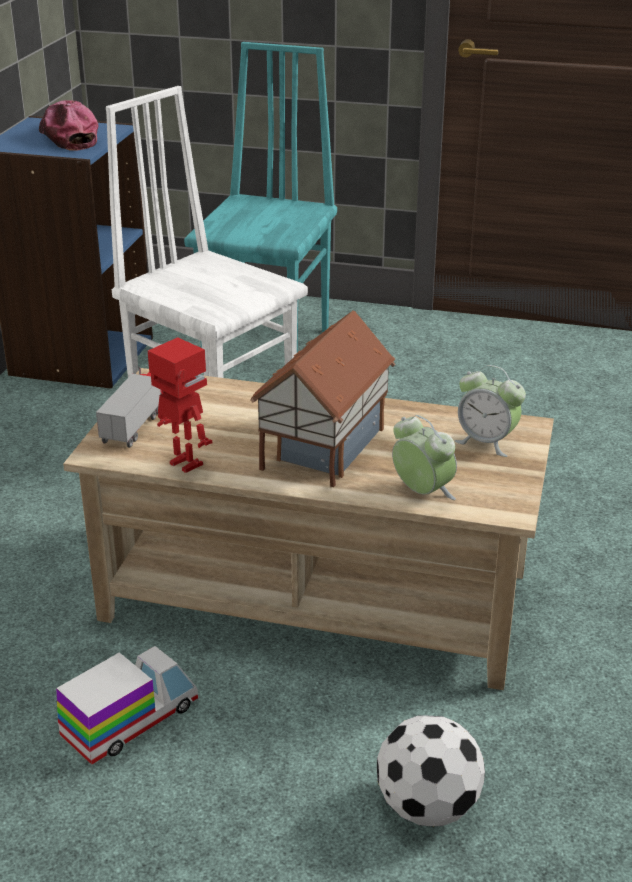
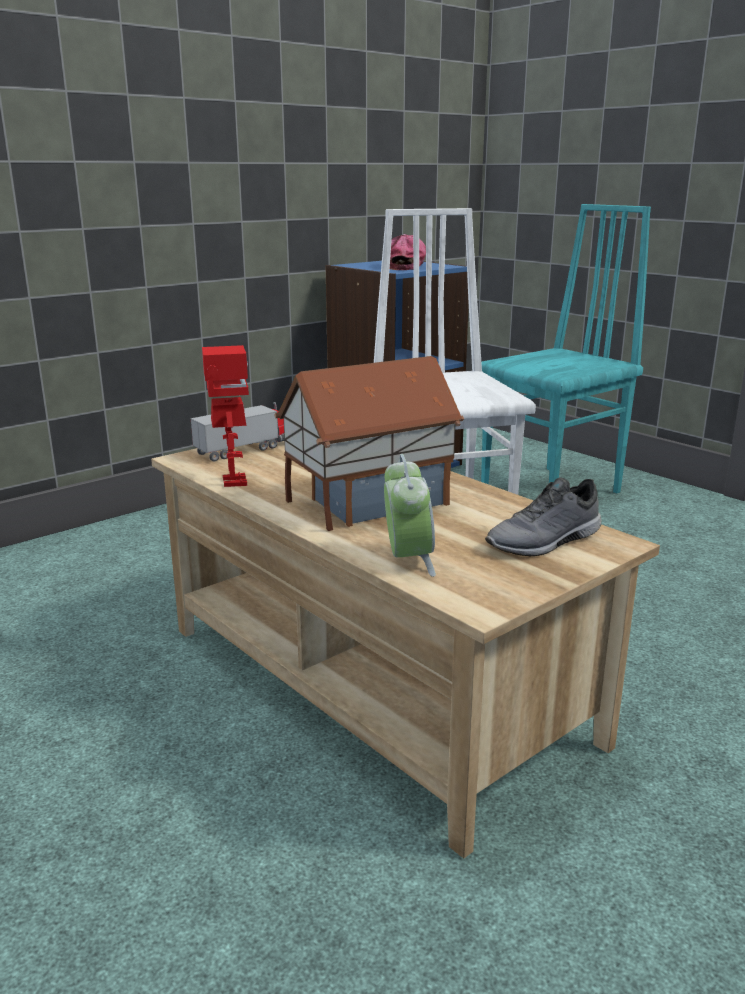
camera: 35 degrees right, 10 degrees down
toy truck [56,646,198,765] -> none
football [377,715,485,827] -> none
alarm clock [455,365,526,457] -> grey shoe [485,477,601,556]

